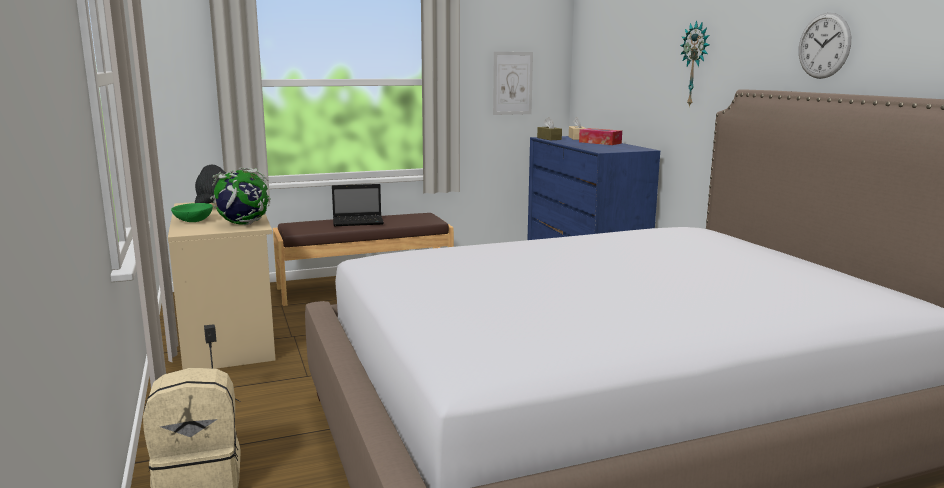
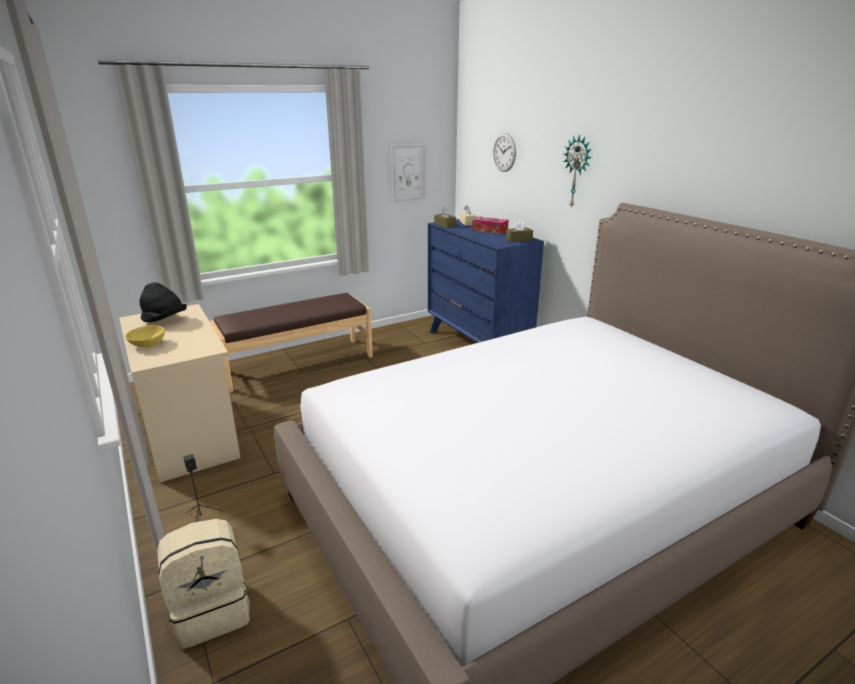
camera: 10 degrees left, 10 degrees up
green bowl [171,203,213,222] -> yellow bowl [125,325,165,348]
globe [210,167,270,225] -> none
laptop [332,184,384,226] -> none
wall clock [799,12,851,79] -> wall clock moved to [493,133,516,172]
none -> brown tissue box [506,219,533,242]

